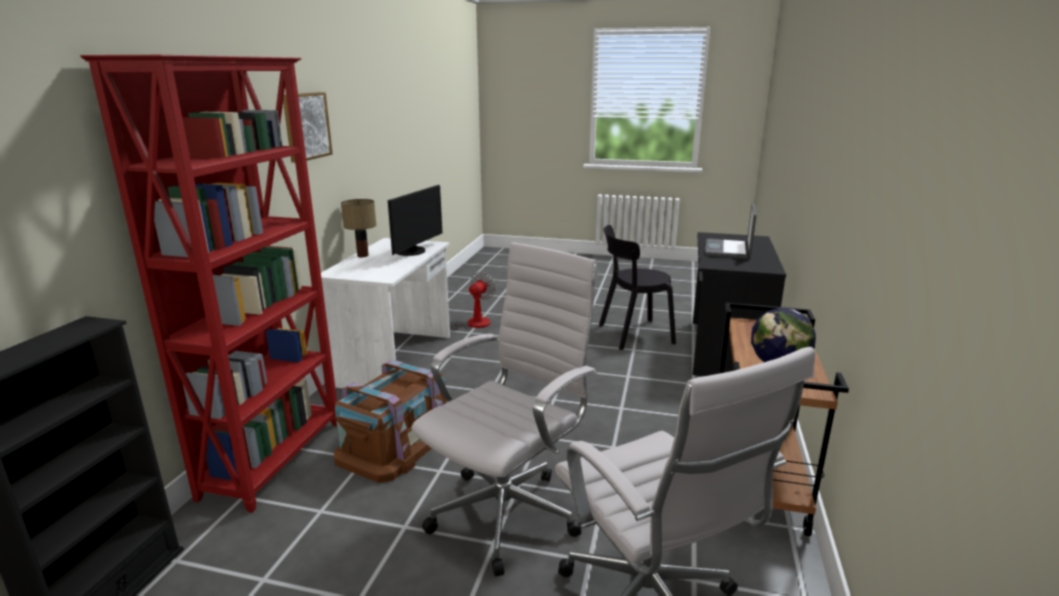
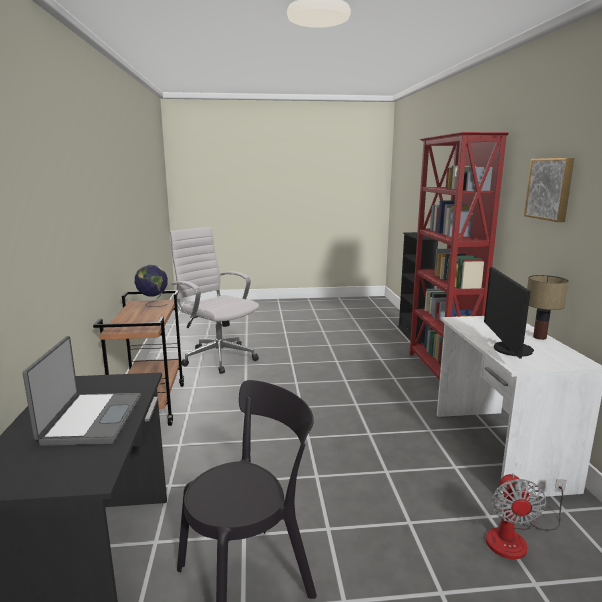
camera: 160 degrees right, 5 degrees down
brown storage box [334,360,446,483] -> none
white office chair [412,242,597,576] -> none

